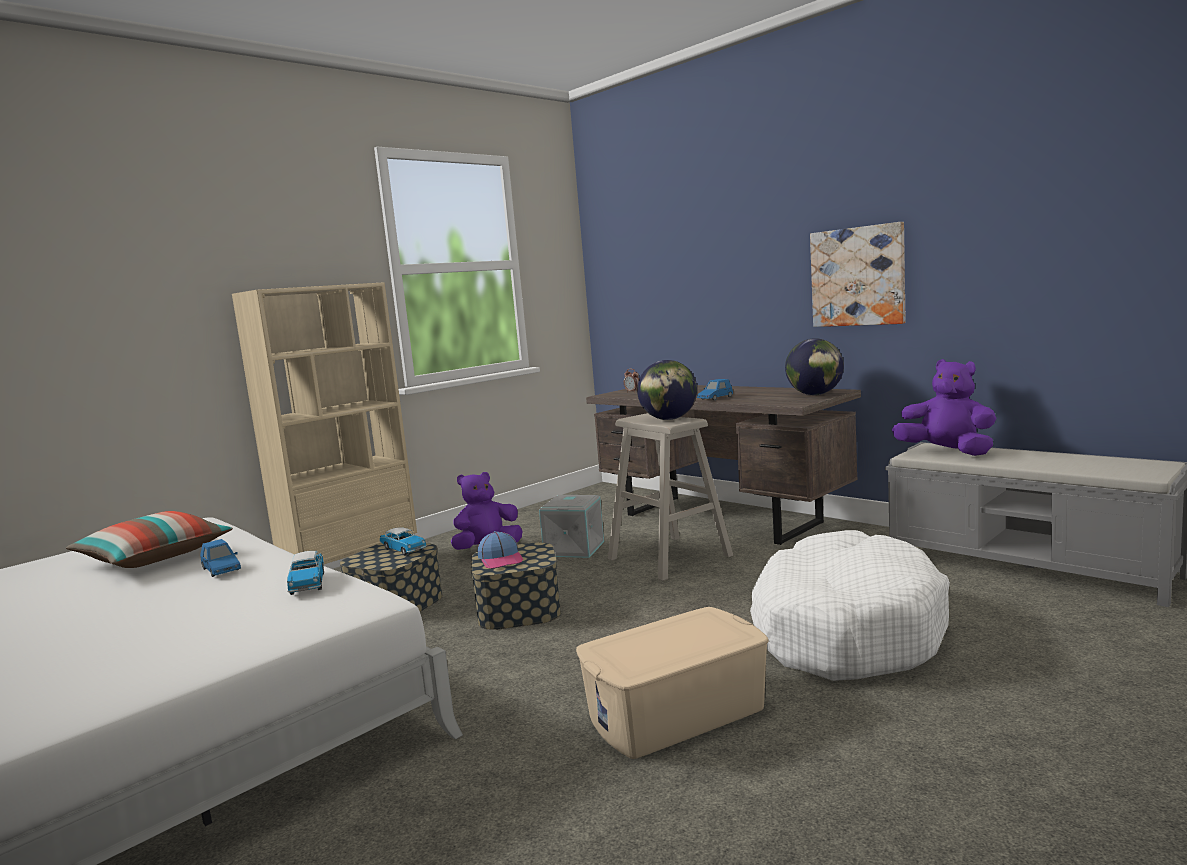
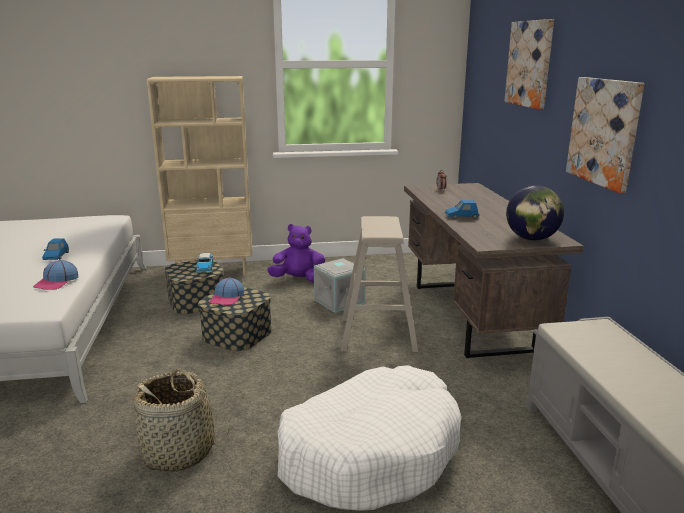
camera: 35 degrees right, 10 degrees up
pillow [66,511,233,568] -> none
toy car [287,551,324,595] -> cap [33,260,78,290]
beige storage box [576,607,769,759] -> basket [129,368,229,472]
globe [637,360,697,420] -> none
purple plush toy [892,359,996,456] -> none
none -> picture [504,19,554,109]

